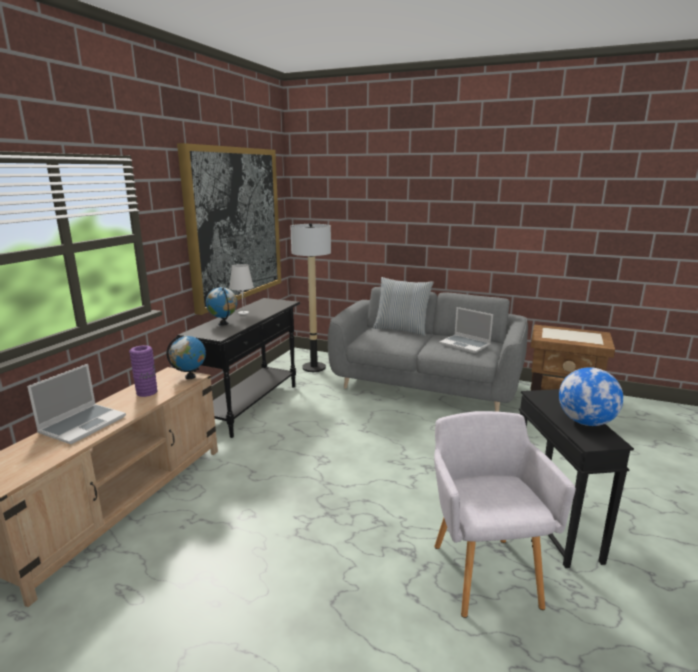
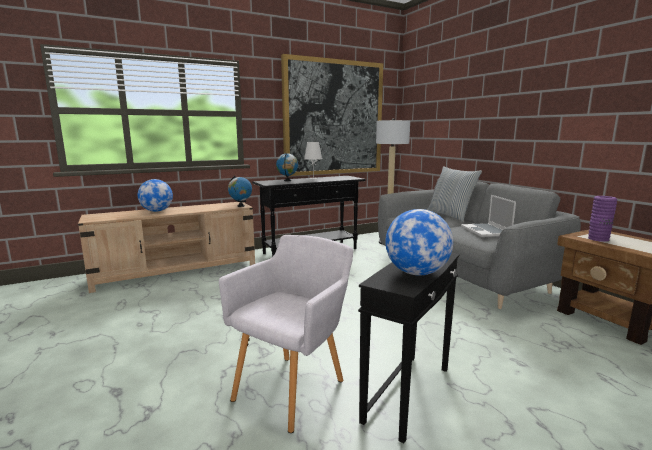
camera: 40 degrees right, 5 degrees down
laptop [27,364,126,444] -> globe [138,179,173,212]
purple vase [129,345,157,397] -> purple vase moved to [588,196,618,242]

